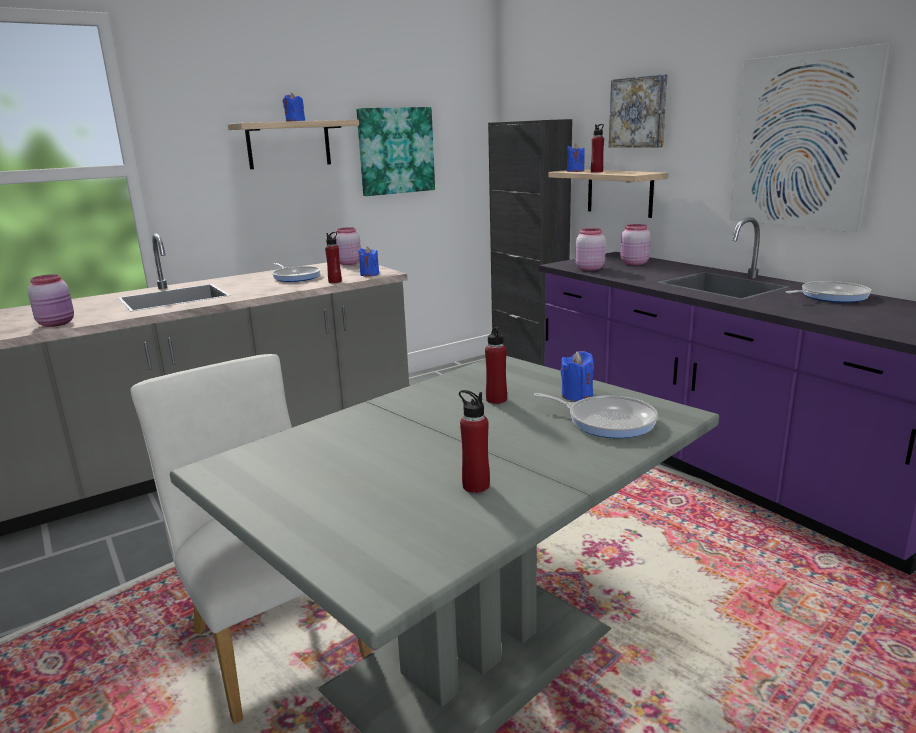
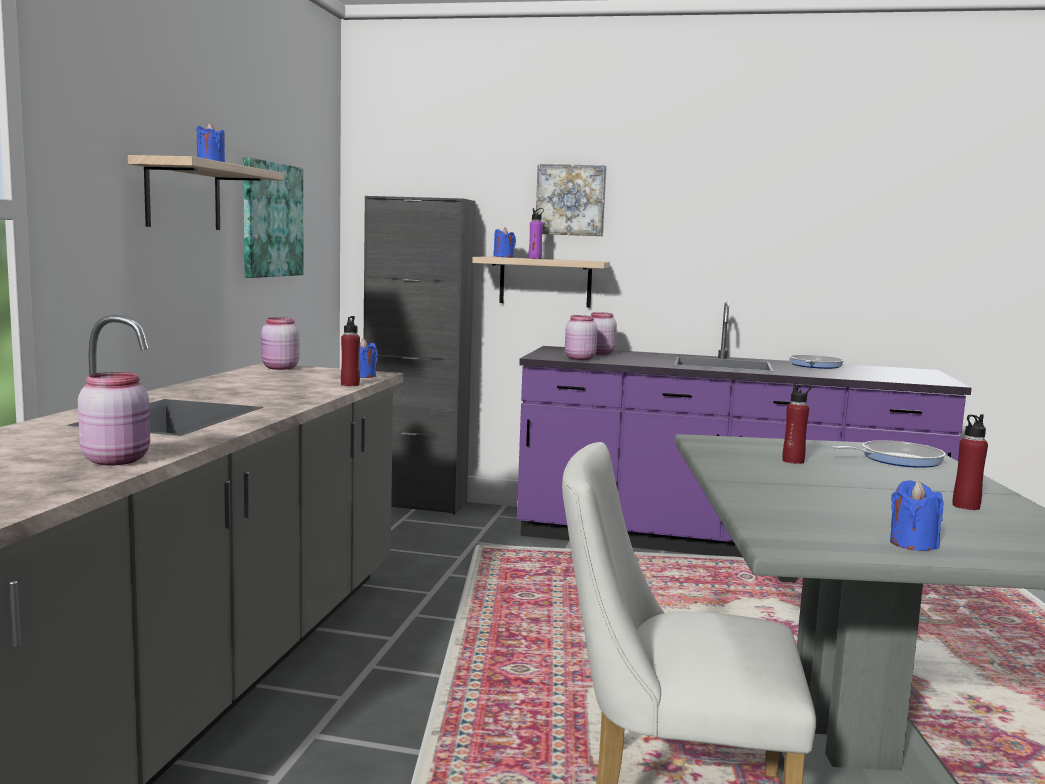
camera: 45 degrees left, 10 degrees down
frying pan [272,263,320,282] -> none
blue candle [561,351,594,401] -> blue candle moved to [890,480,944,551]
red bottle [591,124,604,172] -> purple bottle [528,208,544,259]
picture [729,43,891,233] -> none

